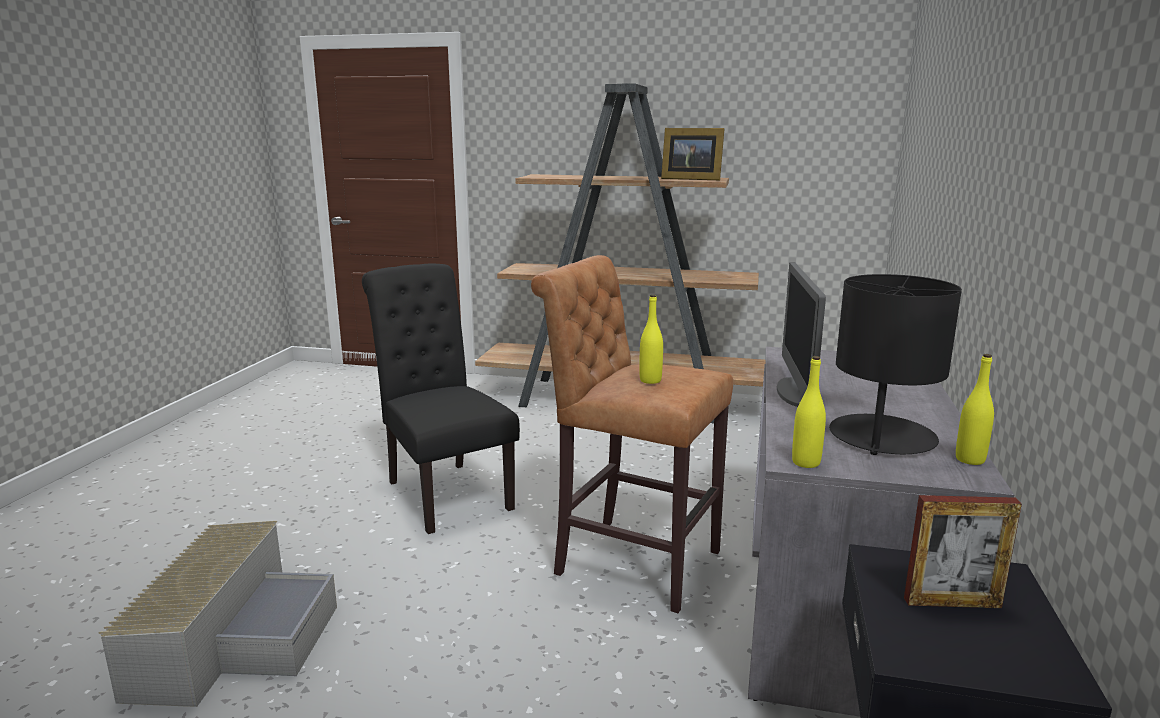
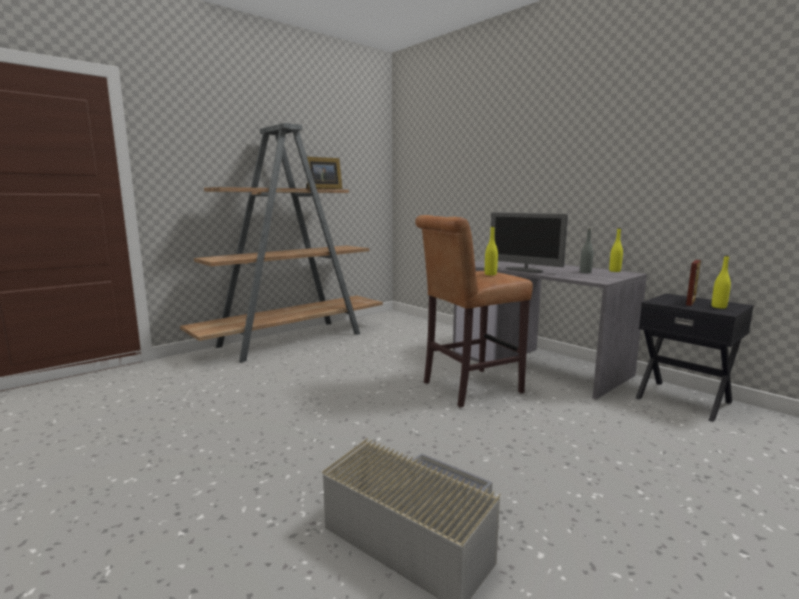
camera: 55 degrees left, 5 degrees down
black chair [362,264,520,534] -> none
yellow bottle [792,356,826,468] -> yellow bottle moved to [712,255,731,309]
black table lamp [829,274,962,455] -> grey bottle [580,229,593,273]

